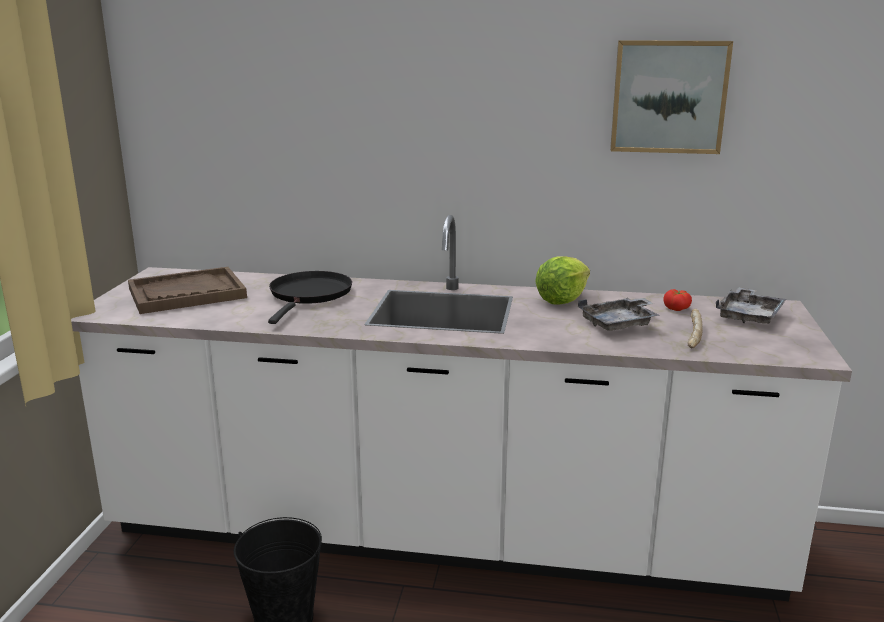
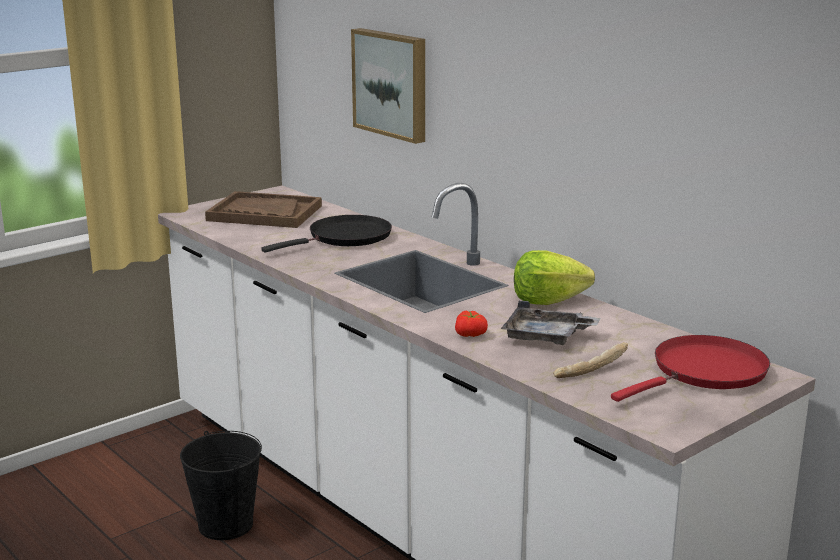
camera: 40 degrees right, 0 degrees up
picture [610,40,733,154] -> picture moved to [351,28,425,144]
tomato [663,289,692,311] -> tomato moved to [455,311,488,337]
grey tray [716,287,786,324] -> red frying pan [611,335,770,402]

